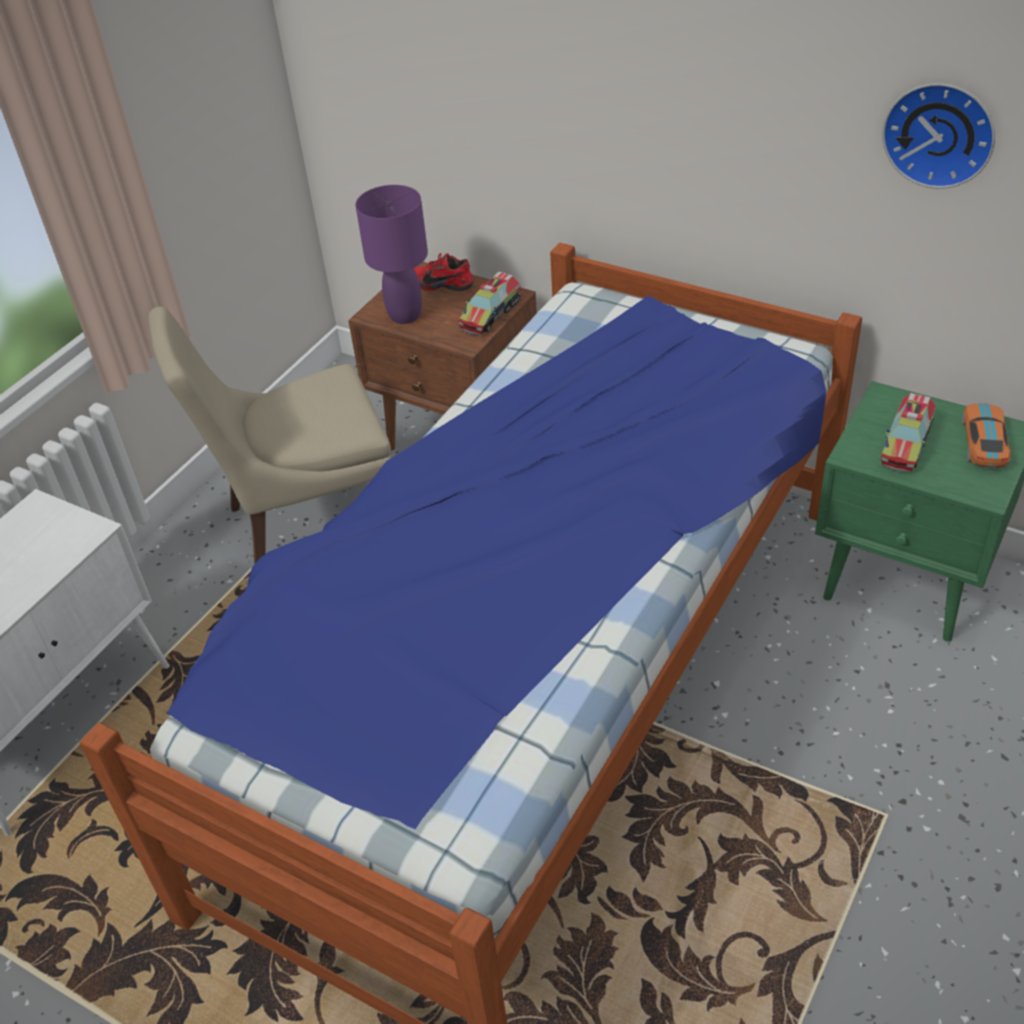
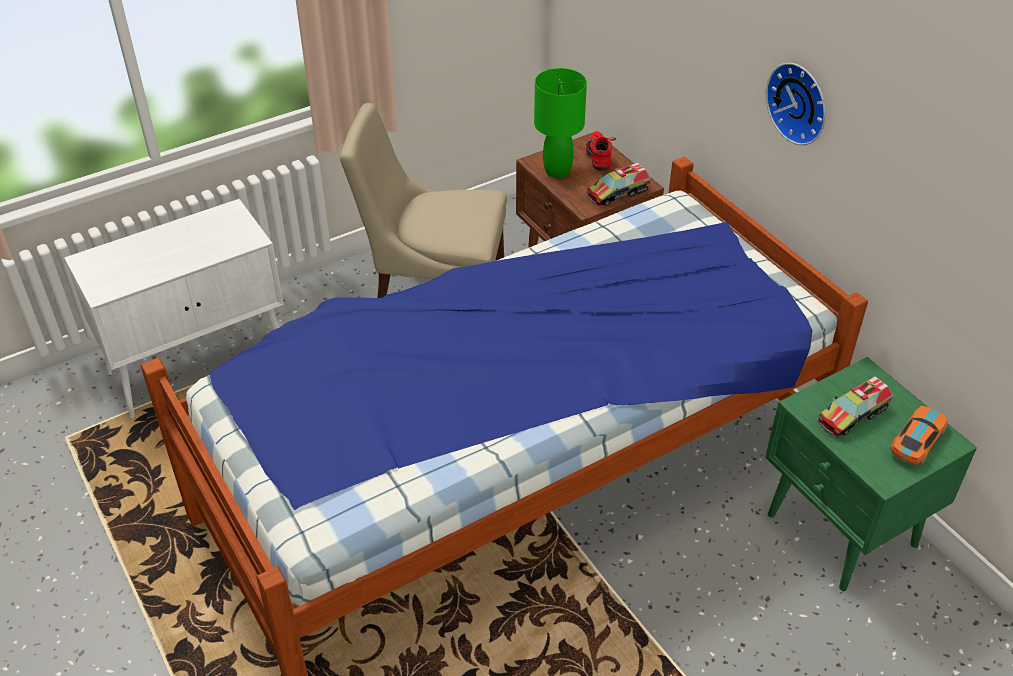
camera: 25 degrees right, 0 degrees up
purple table lamp [355,185,428,324] -> green table lamp [534,68,587,178]
red shoe [414,253,474,292] -> red shoe turned 45 degrees clockwise [586,131,616,171]
wall clock [882,83,995,189] -> wall clock moved to [766,63,826,145]

